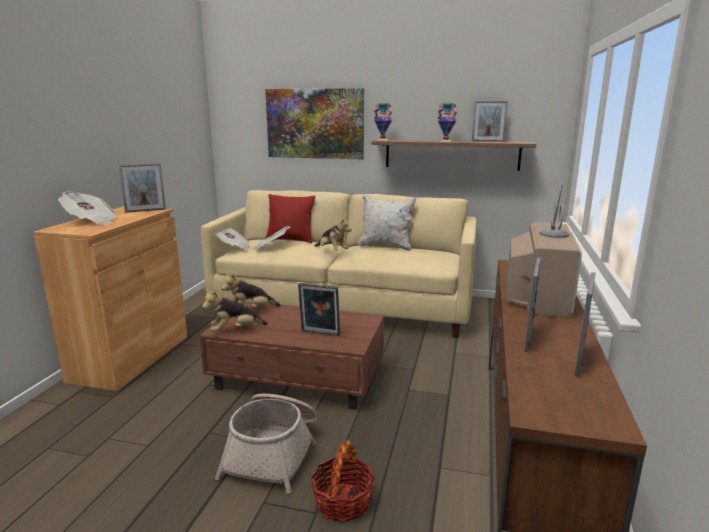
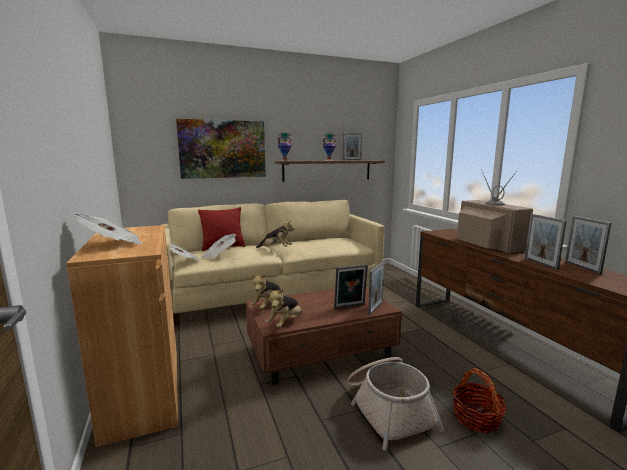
camera: 35 degrees left, 5 degrees down
picture frame [118,163,166,213] -> picture frame moved to [368,262,384,315]
white pillow [357,195,416,251] -> none

